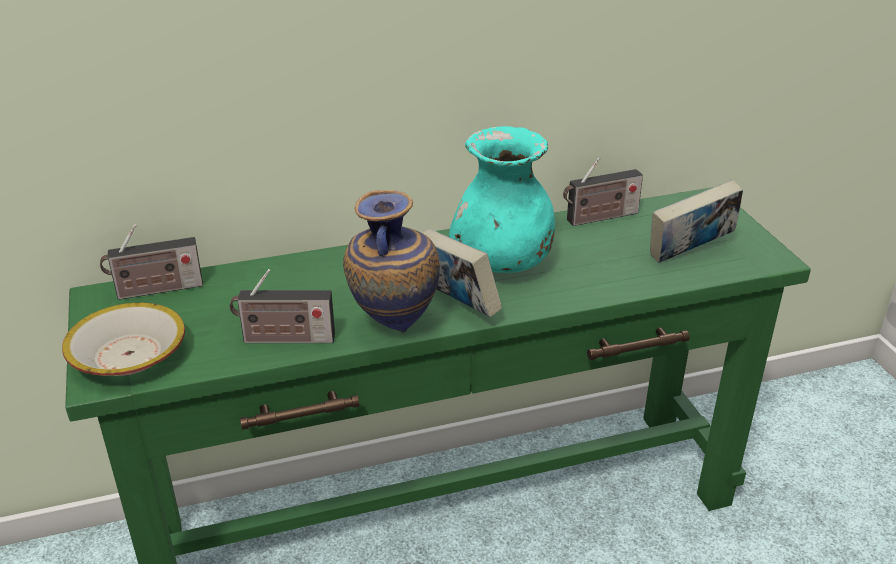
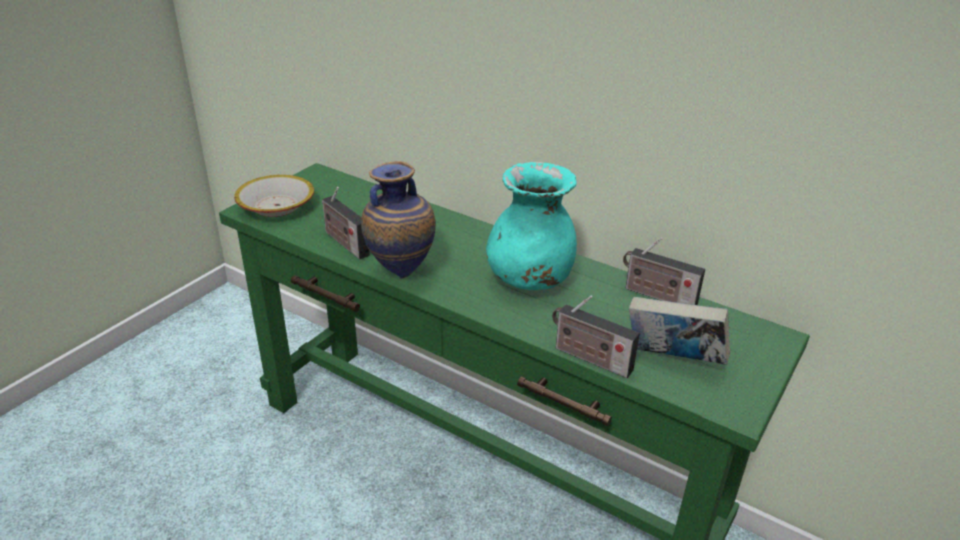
camera: 50 degrees right, 0 degrees up
radio [100,224,203,300] -> radio moved to [552,296,640,378]
book [422,229,502,317] -> none

